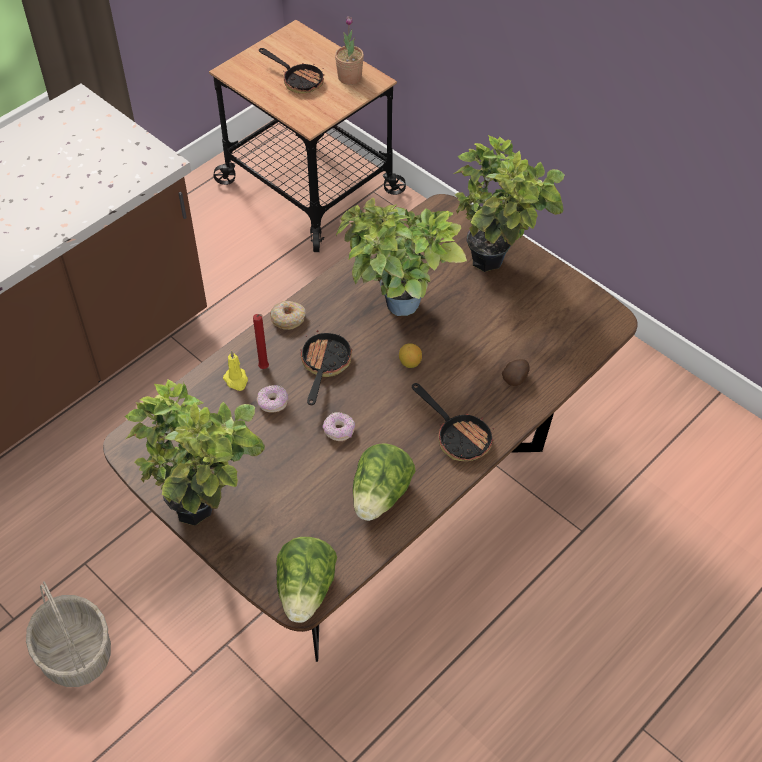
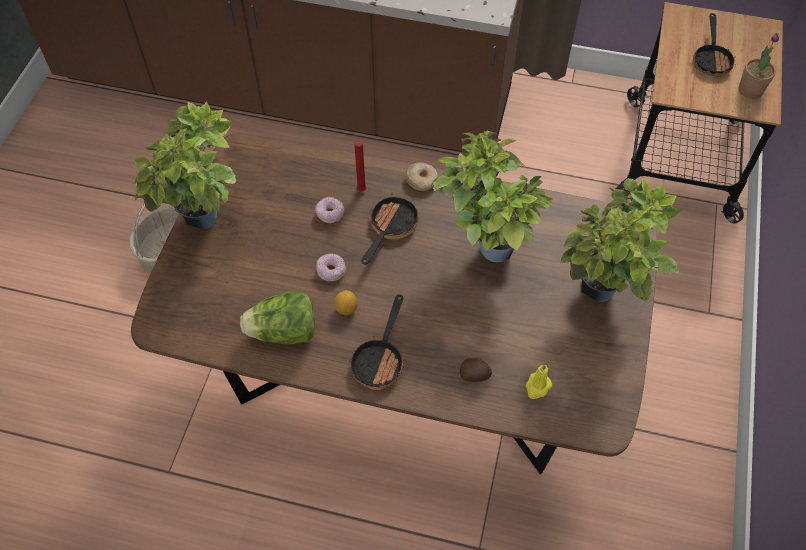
camera: 60 degrees right, 5 degrees up
yellow candle [223,350,248,391] -> yellow candle moved to [526,364,552,399]
lettuce [276,537,337,623] -> none
frying pan [300,330,352,405] -> frying pan turned 45 degrees counterclockwise [361,189,419,265]
lemon [399,343,422,368] -> lemon moved to [334,291,358,315]

